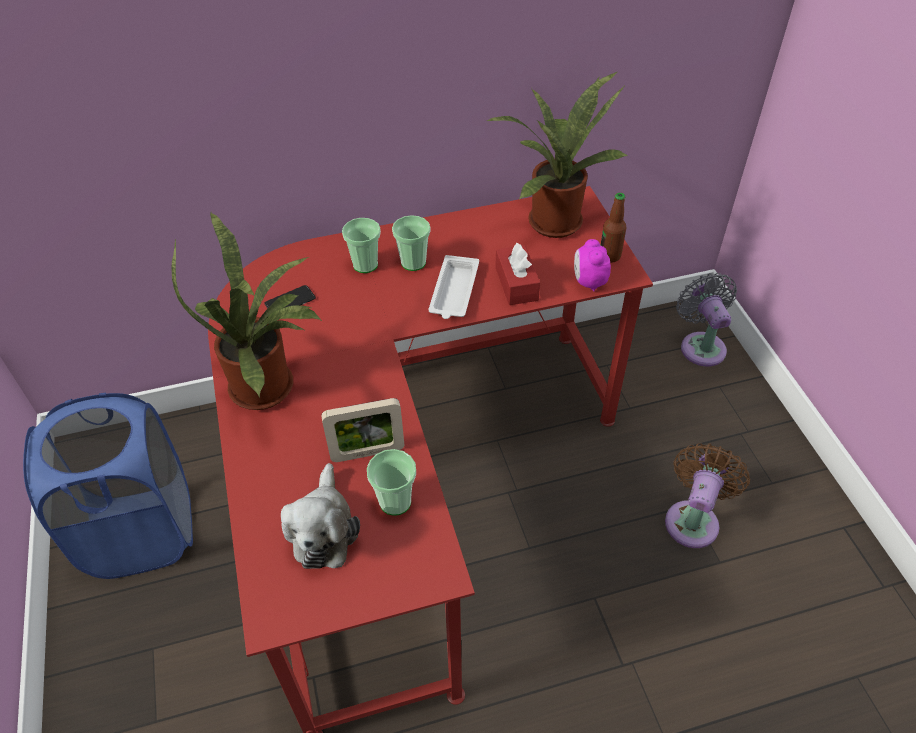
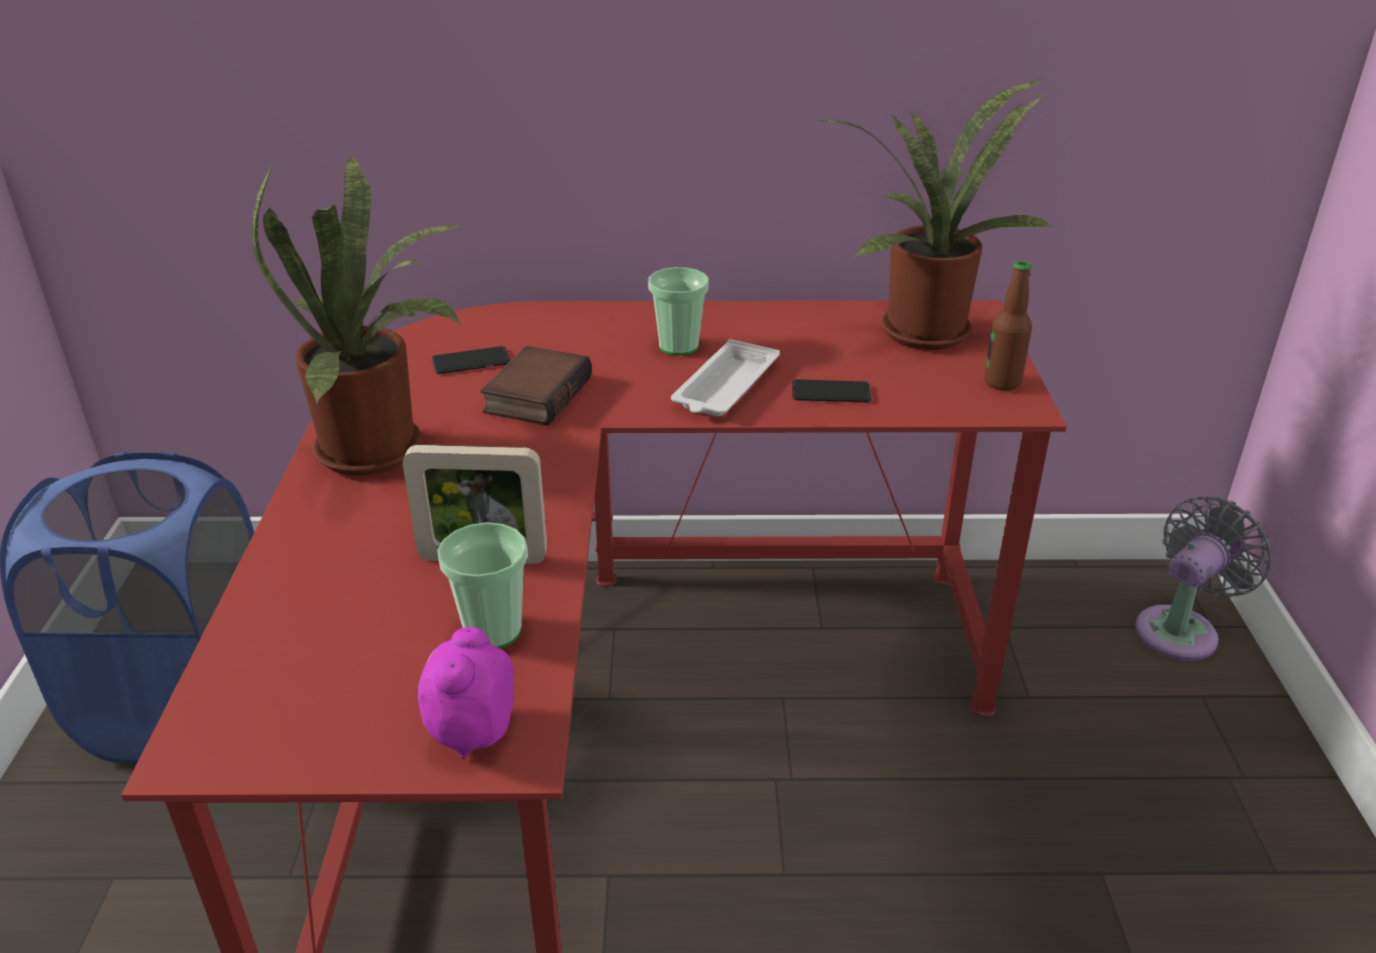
camera: 15 degrees right, 15 degrees down
plush toy [281,463,360,569] -> none
cup [342,218,381,273] -> none
red tissue box [495,243,540,305] -> phone [792,379,871,402]
alarm clock [574,239,611,292] -> alarm clock moved to [418,627,514,759]
brown fan [665,443,750,548] -> none
grey fan [676,273,737,366] -> grey fan turned 45 degrees clockwise [1135,496,1273,661]
none -> book [480,346,592,426]

